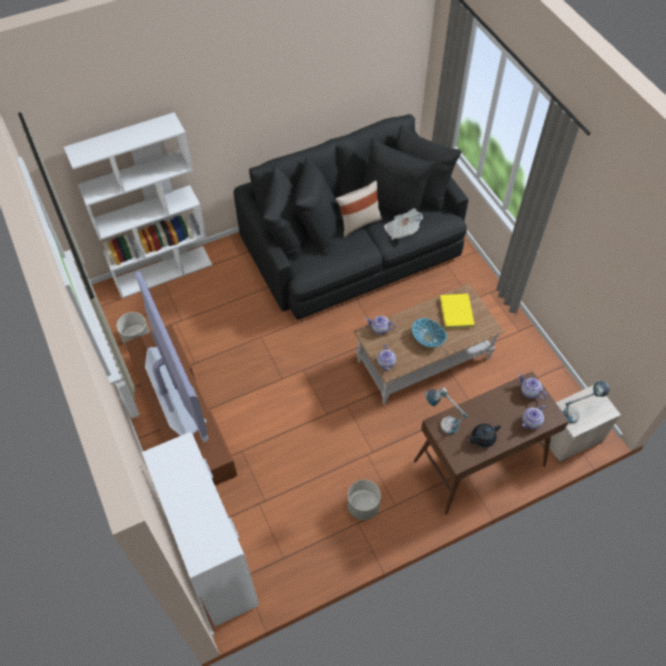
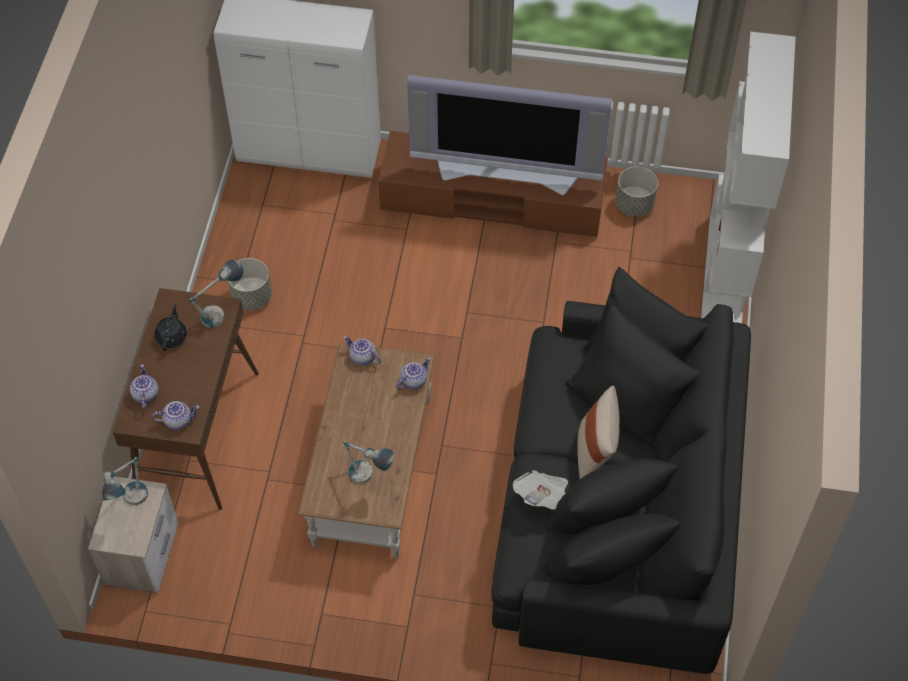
camera: 125 degrees right, 0 degrees up
bowl [412,318,447,347] -> none
yellow book [440,294,475,329] -> table lamp [343,441,394,484]

